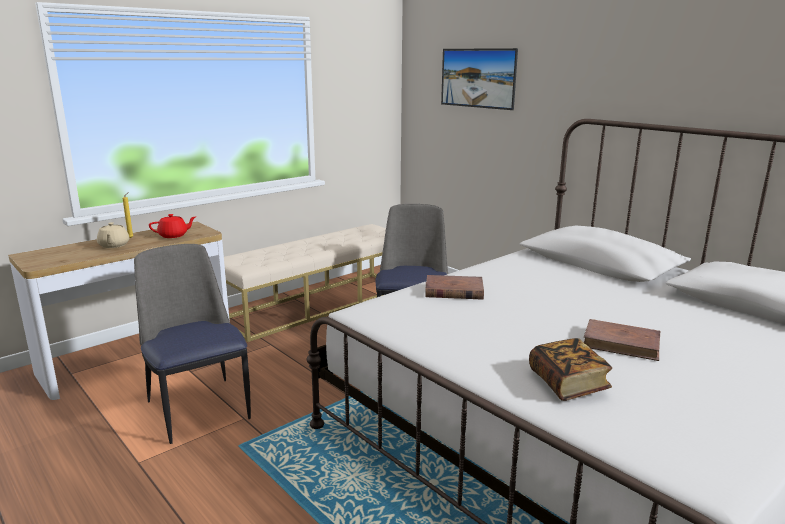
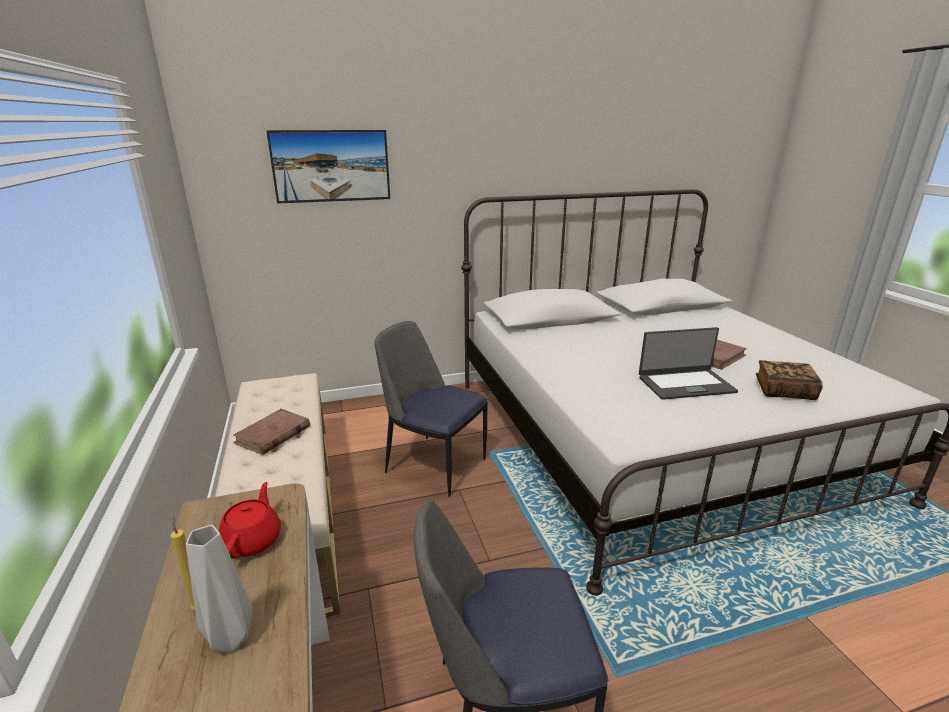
camera: 65 degrees left, 5 degrees up
beige teapot [97,222,129,248] -> grey vase [186,525,253,653]
brown book [425,275,484,300] -> brown book moved to [233,409,310,455]
none -> laptop [639,327,738,400]

